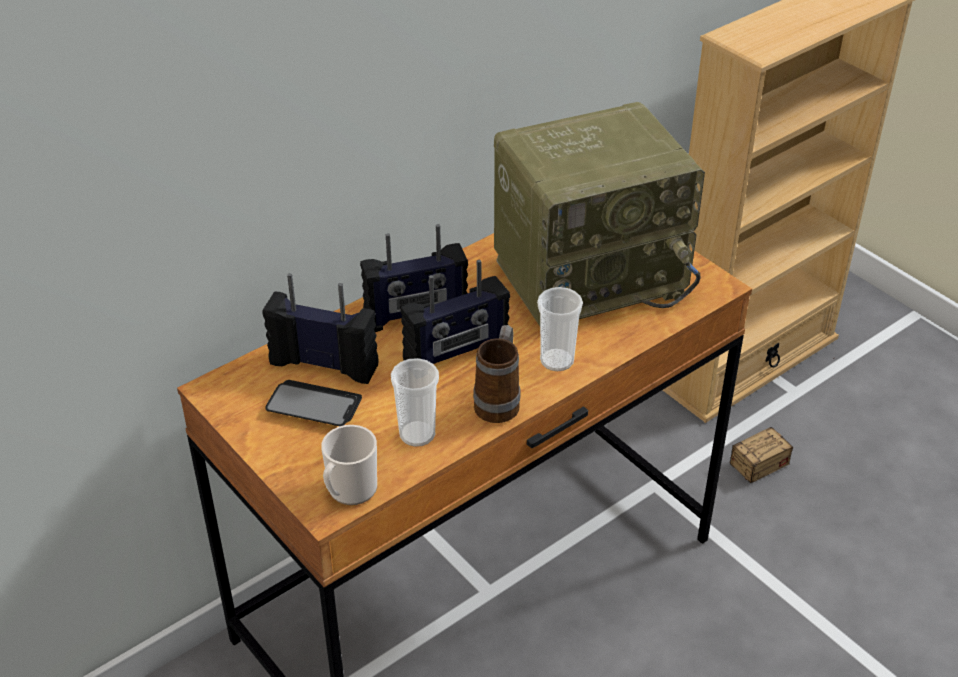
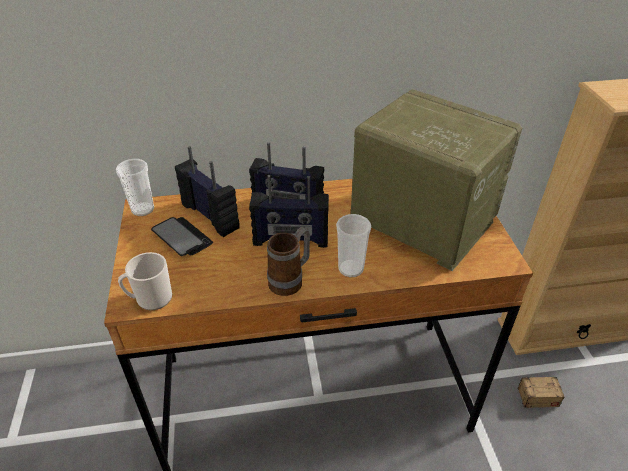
camera: 30 degrees right, 0 degrees up
cup [391,358,439,447] -> cup moved to [116,159,154,216]
radio [494,102,705,326] -> radio turned 150 degrees counterclockwise [351,89,522,271]

